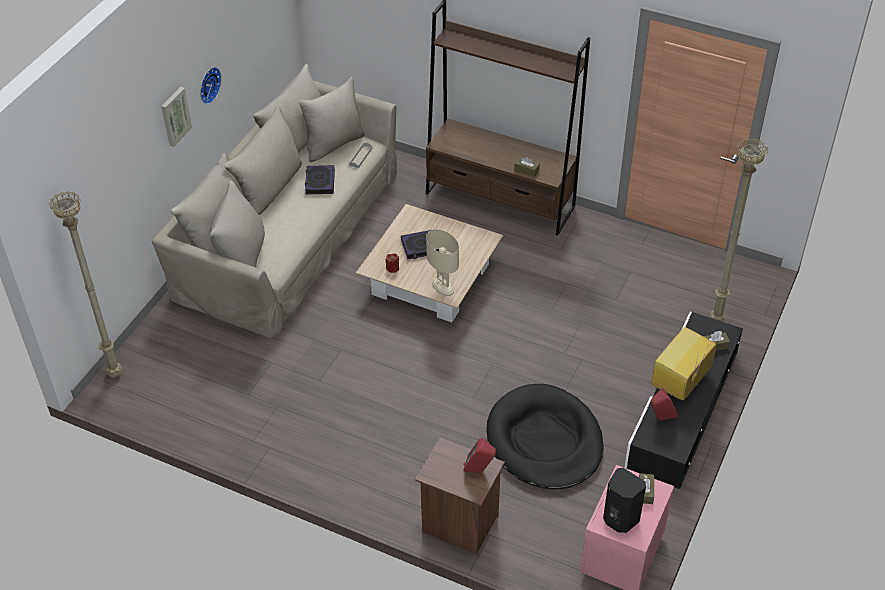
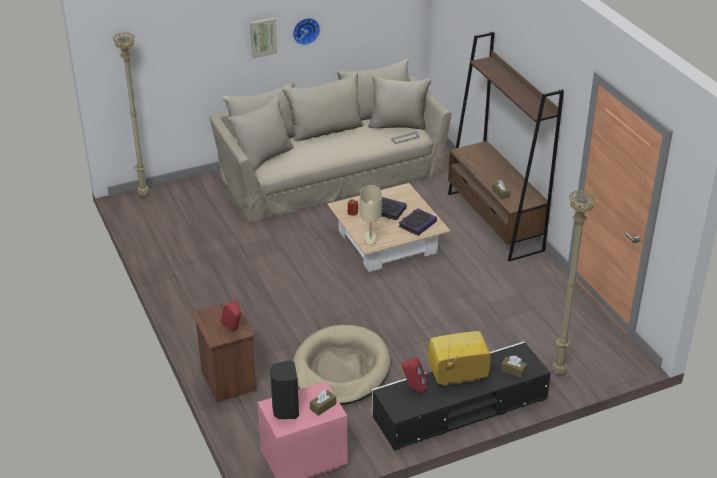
camera: 40 degrees right, 10 degrees down
book [305,165,335,194] -> book moved to [399,208,437,236]
black dog bed [486,384,604,489] -> beige dog bed [293,325,390,405]

